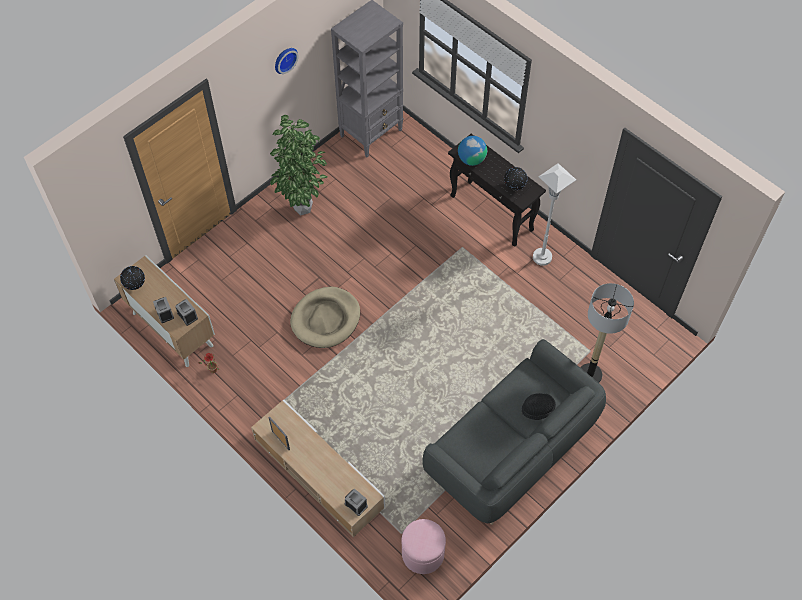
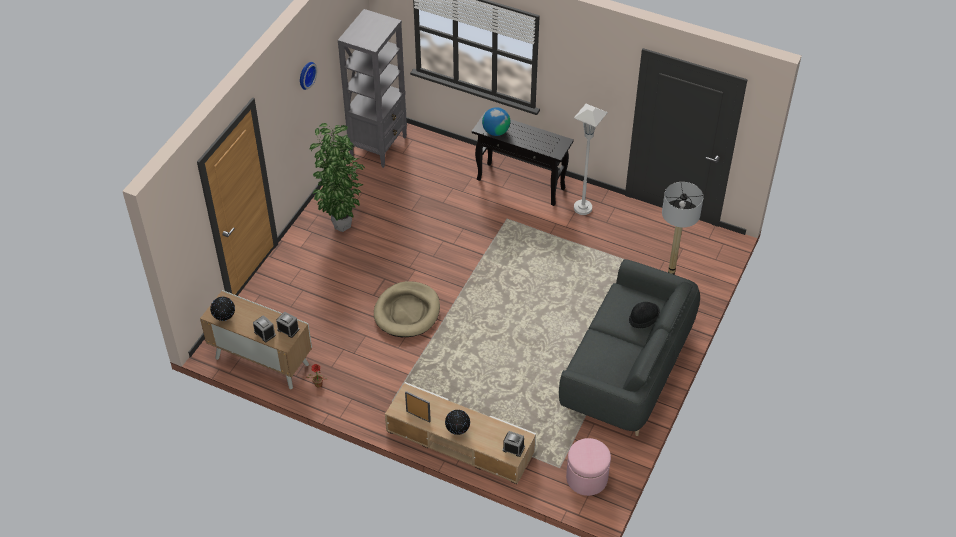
camera: 20 degrees left, 10 degrees down
globe [504,167,527,190] -> globe moved to [445,410,470,435]

